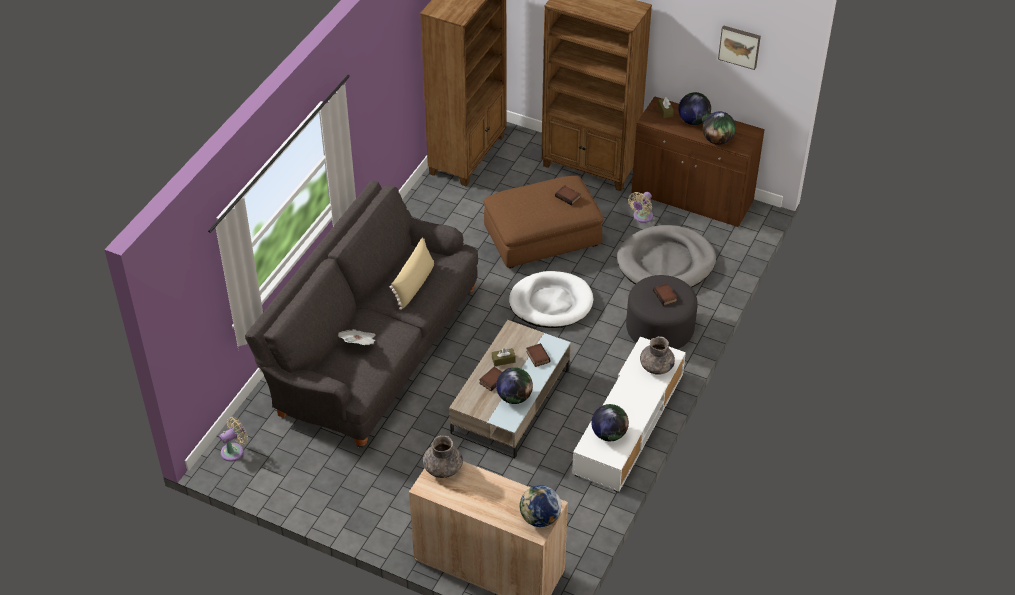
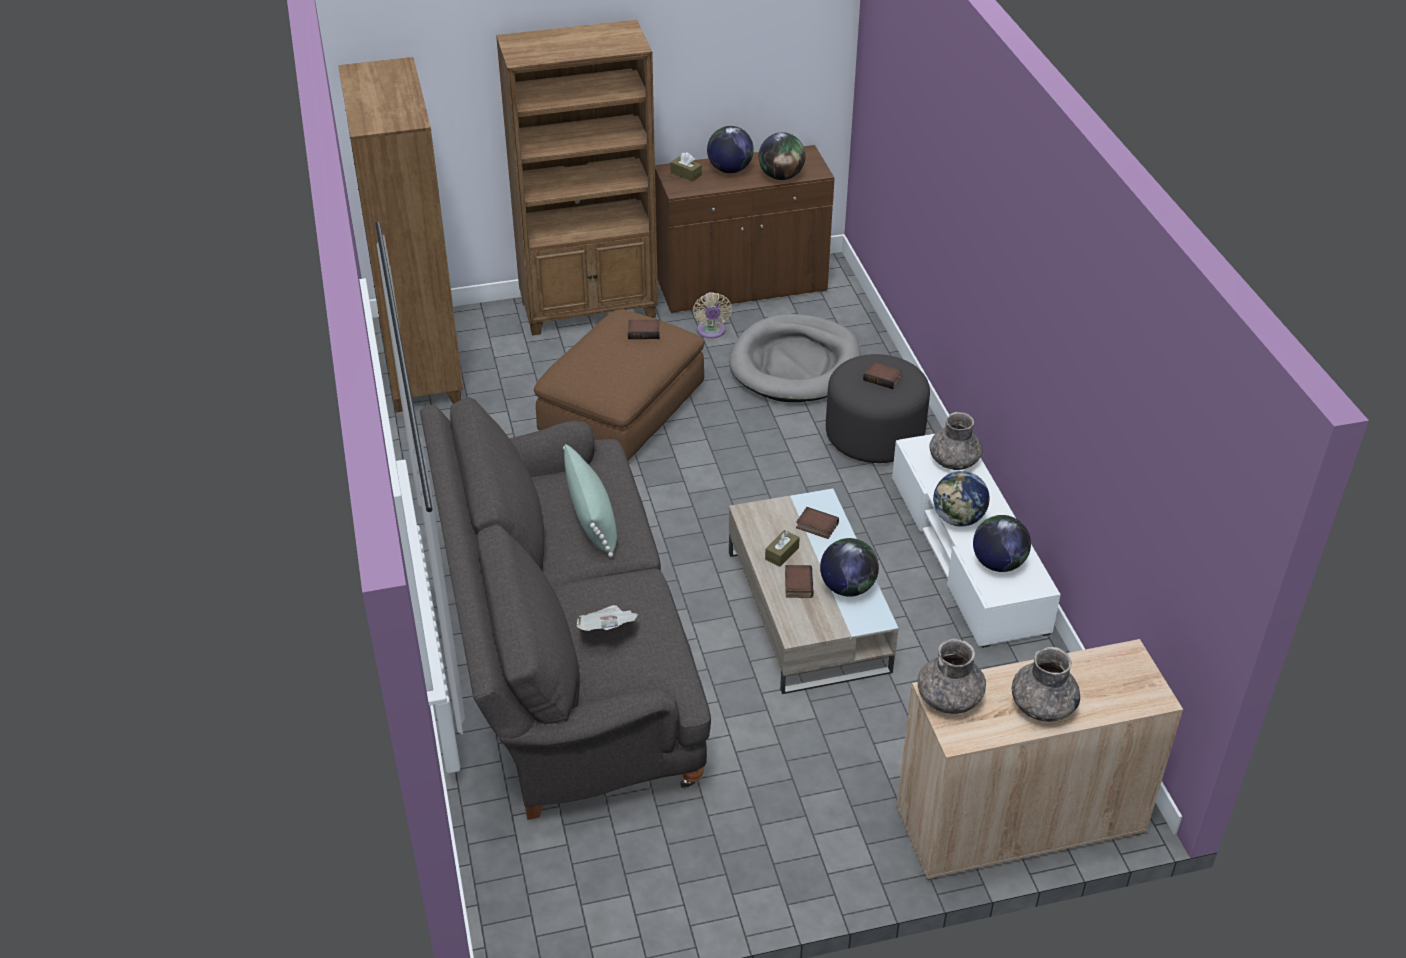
camera: 40 degrees left, 5 degrees down
beige fan [219,417,248,462] -> none
beige pillow [390,237,434,310] -> green pillow [563,444,617,557]
white dog bed [509,271,594,328] -> none
globe [519,485,561,527] -> globe moved to [933,471,990,527]
picture [718,25,761,70] -> none
none -> grey vase [1012,647,1080,722]

